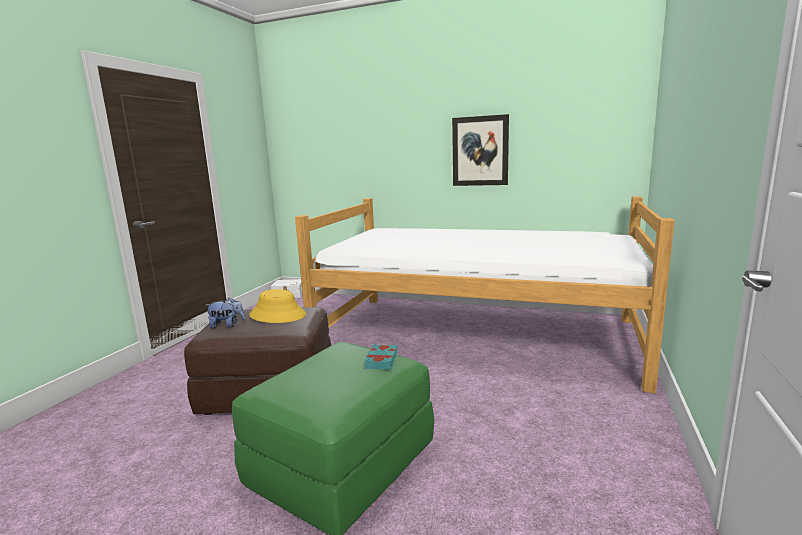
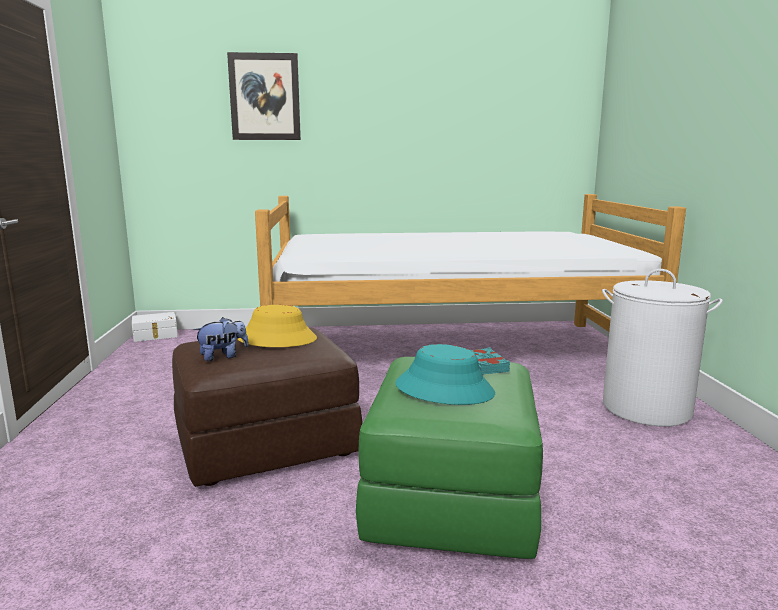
camera: 25 degrees left, 0 degrees up
picture [452,114,509,186] -> picture moved to [227,52,301,140]
none -> turquoise hat [395,344,495,405]
none -> white laundry basket [602,269,723,426]

